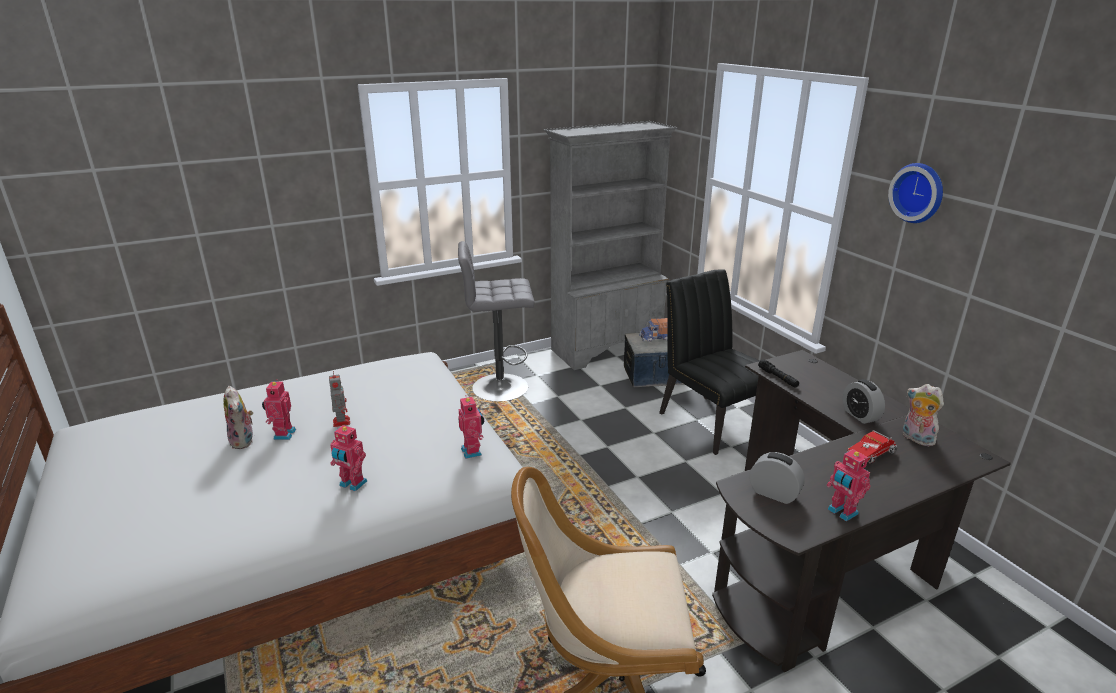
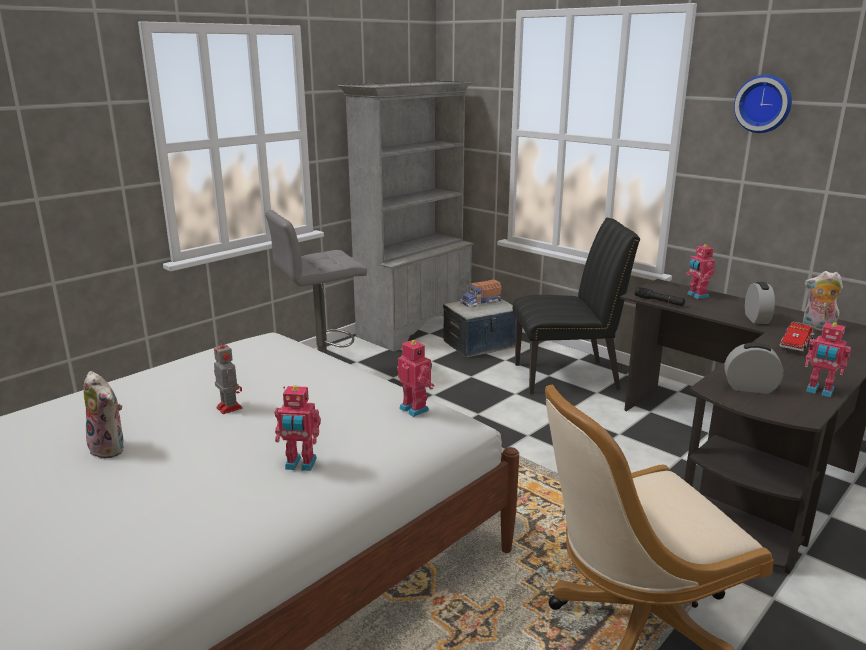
camera: 20 degrees left, 5 degrees down
toy robot [262,379,296,440] -> toy robot moved to [686,244,715,299]
black chair [659,269,759,455] -> black chair turned 135 degrees clockwise [513,218,640,394]
alarm clock [843,379,885,424] -> alarm clock turned 135 degrees counterclockwise [745,282,775,324]

